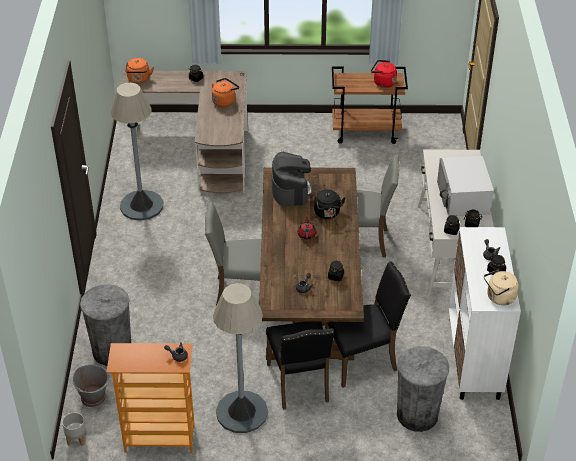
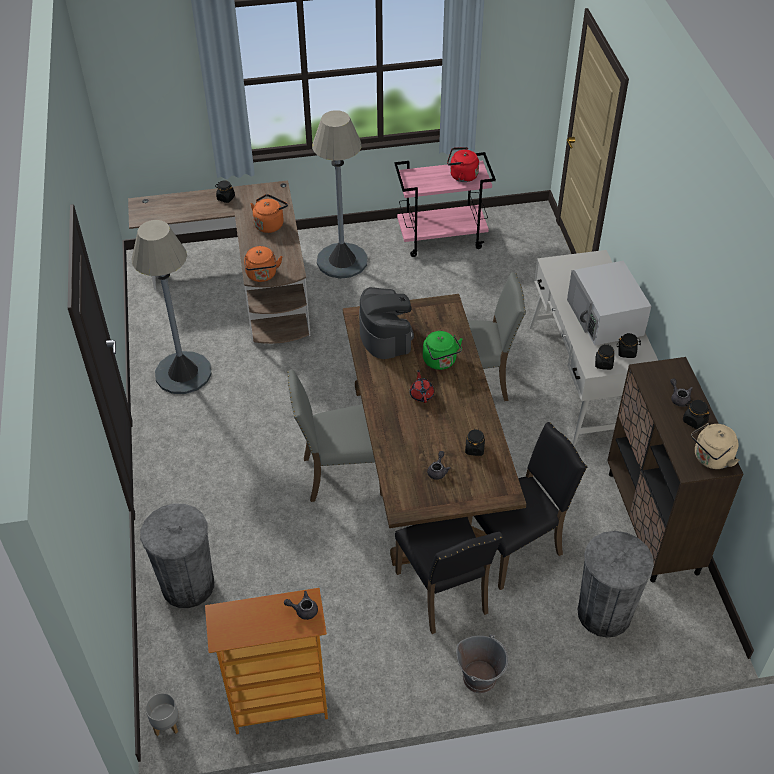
camera: 10 degrees left, 5 degrees up
grey bucket [72,364,109,407] -> grey bucket moved to [456,634,508,693]
orange kettle [125,58,154,83] -> orange kettle moved to [244,246,282,282]
grey floor lamp [213,283,268,433] -> grey floor lamp moved to [312,110,368,279]
black kettle [314,190,345,219] -> green kettle [423,331,463,370]
brown cart [332,66,408,144] -> pink cart [394,152,496,257]
white cabinet [448,227,521,400] -> brown cabinet [607,357,743,583]

